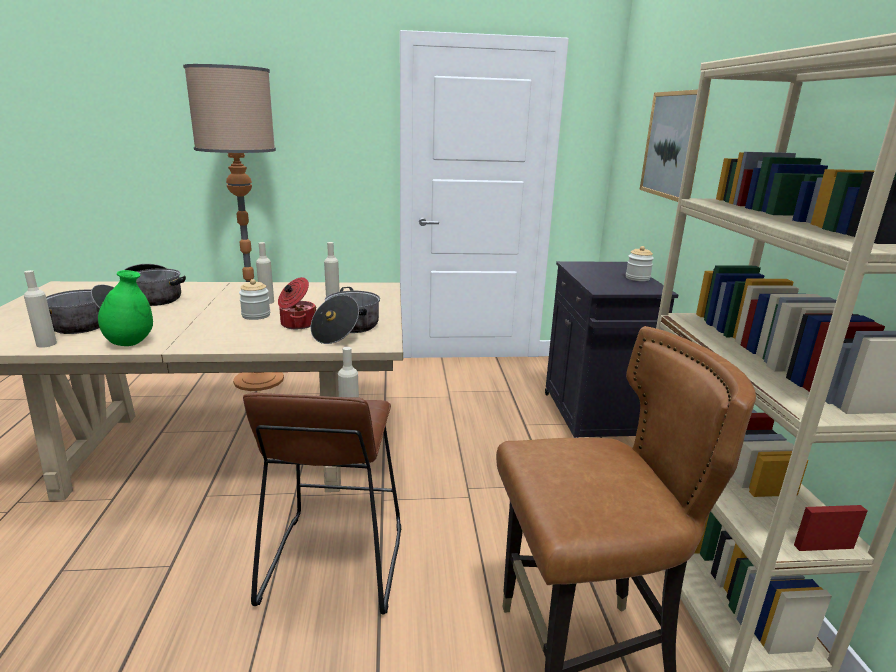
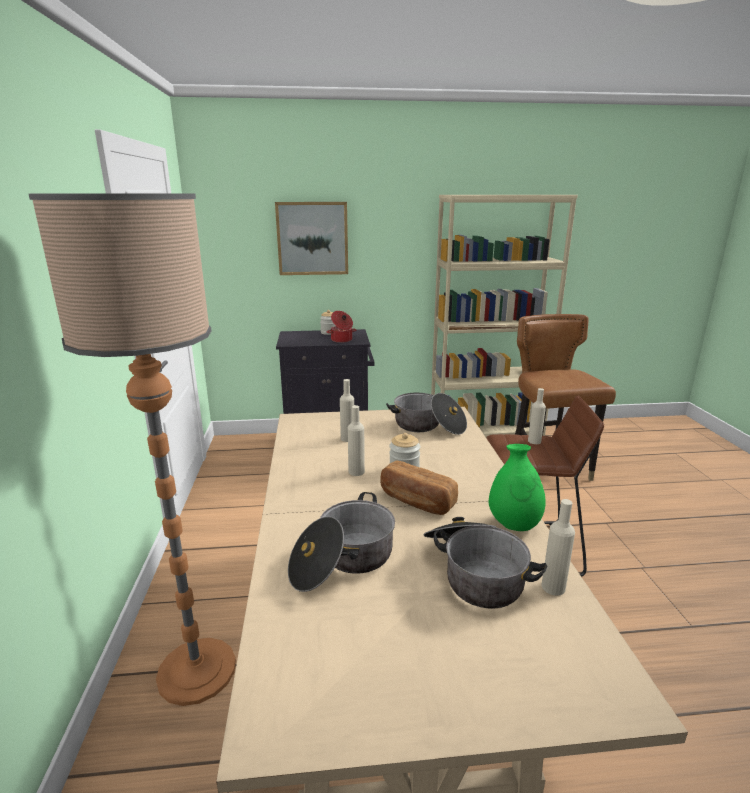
camera: 90 degrees left, 0 degrees up
cooking pot [278,277,317,329] -> cooking pot moved to [327,311,356,343]
none -> bread [380,461,458,515]

